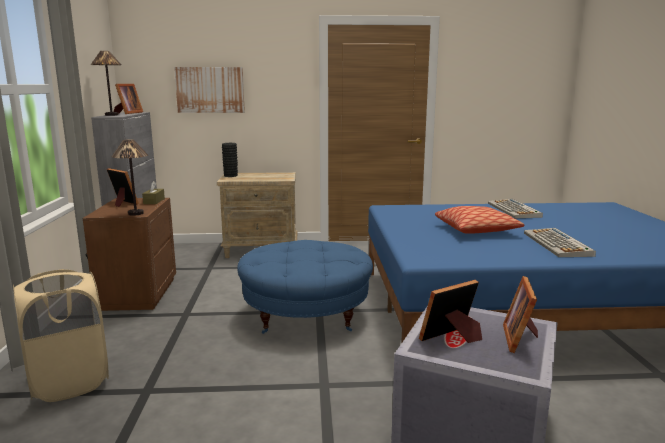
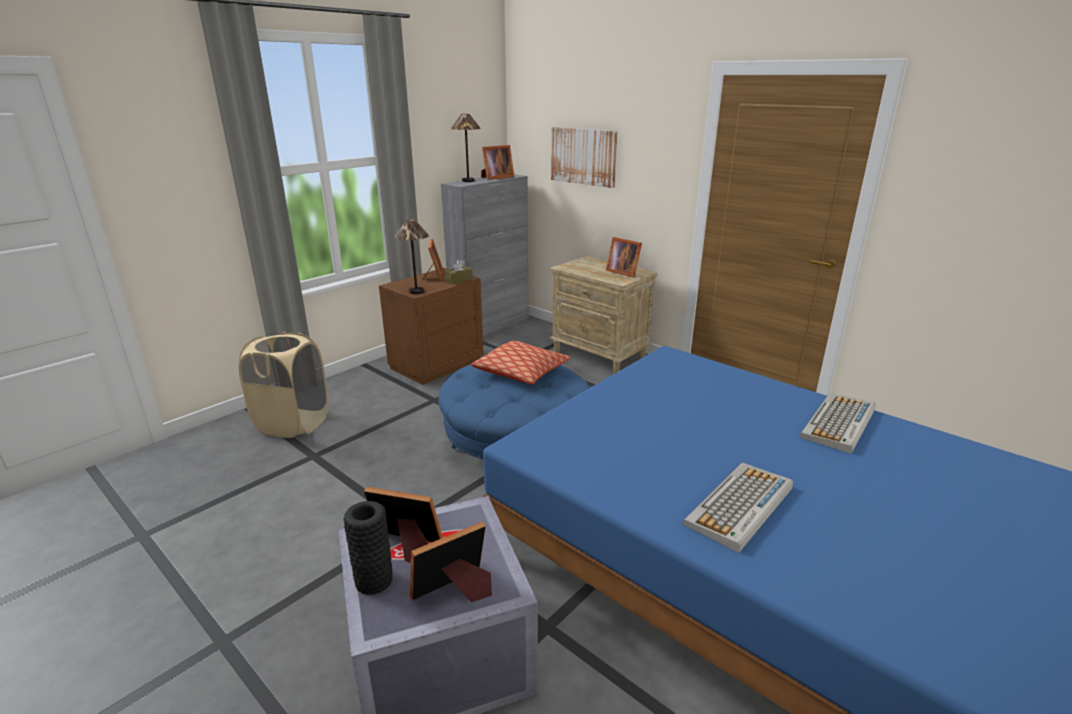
camera: 45 degrees right, 10 degrees up
black vase [222,143,238,177] -> black vase moved to [343,501,393,595]
pillow [435,206,524,234] -> pillow moved to [471,341,571,385]
none -> picture frame [606,237,642,278]

